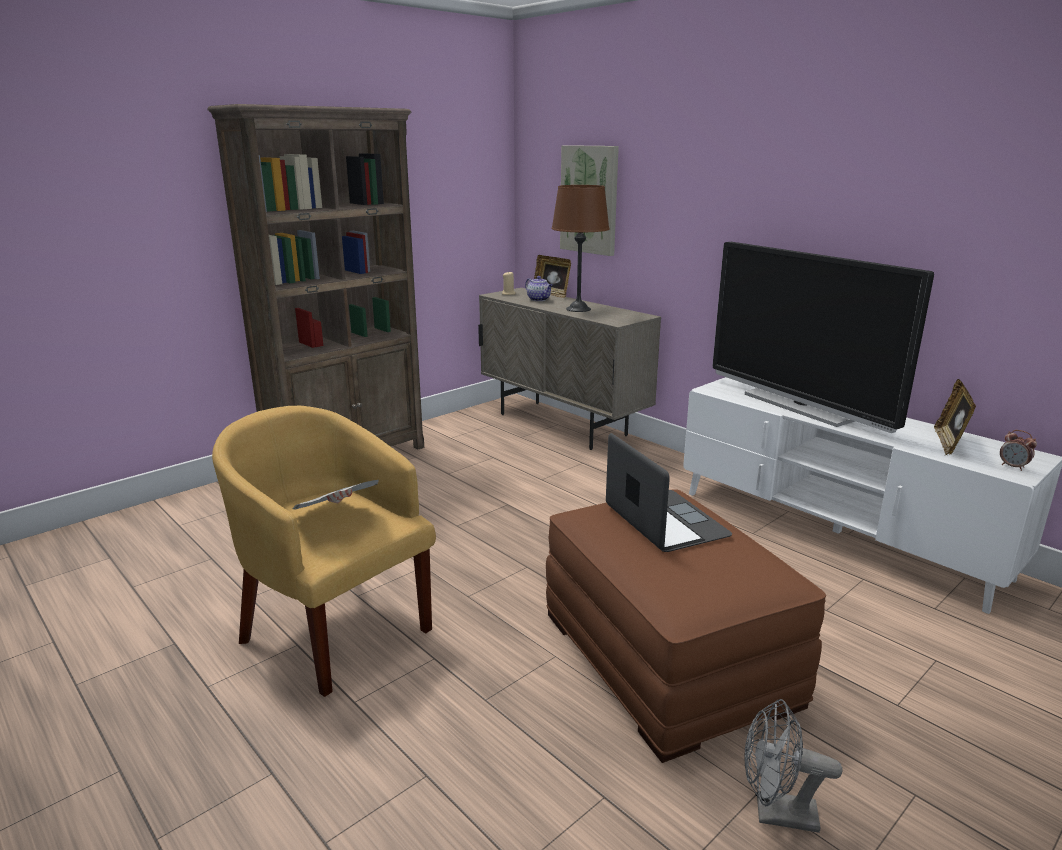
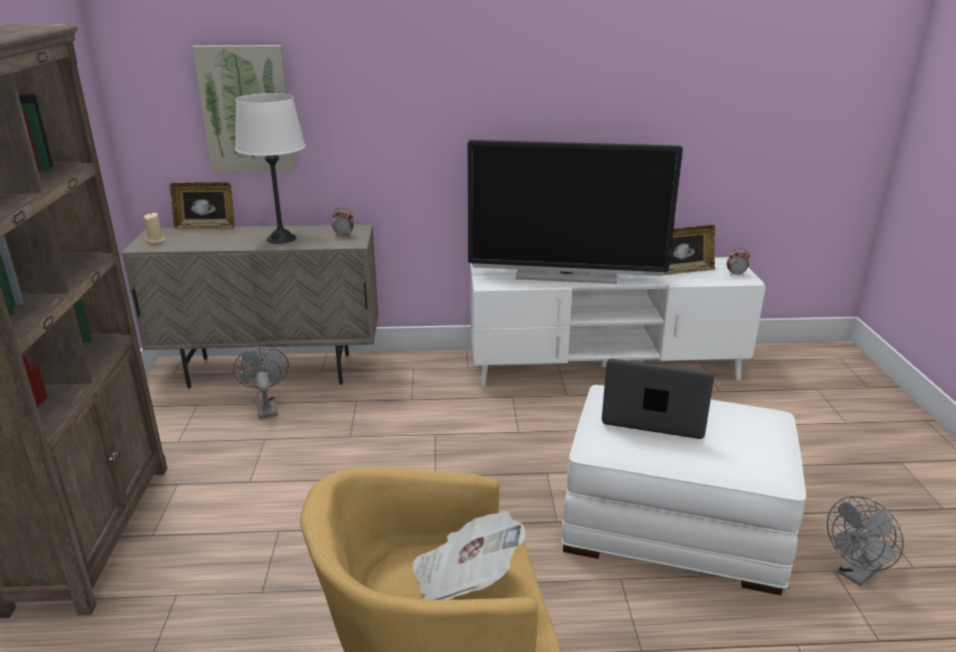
camera: 50 degrees left, 5 degrees up
teapot [525,276,553,301] -> none
brown ottoman [546,489,826,763] -> white ottoman [562,385,806,595]
brown table lamp [552,185,609,312] -> white table lamp [235,93,305,244]
picture frame [934,379,976,455] -> picture frame turned 75 degrees counterclockwise [664,225,715,275]
none -> grey fan [233,346,289,419]
none -> alarm clock [332,208,354,237]

